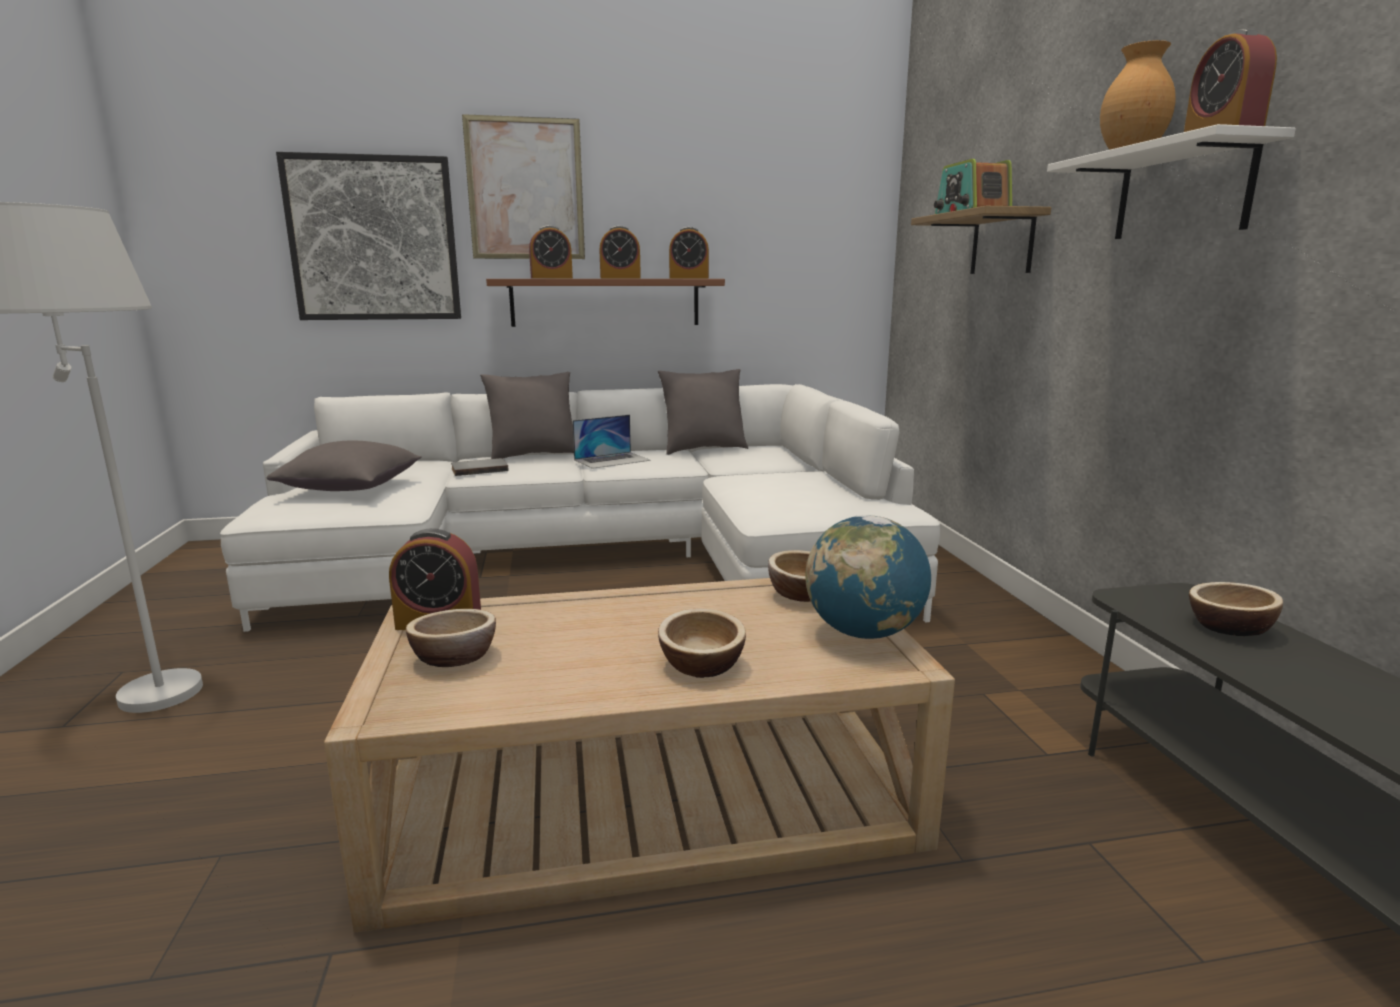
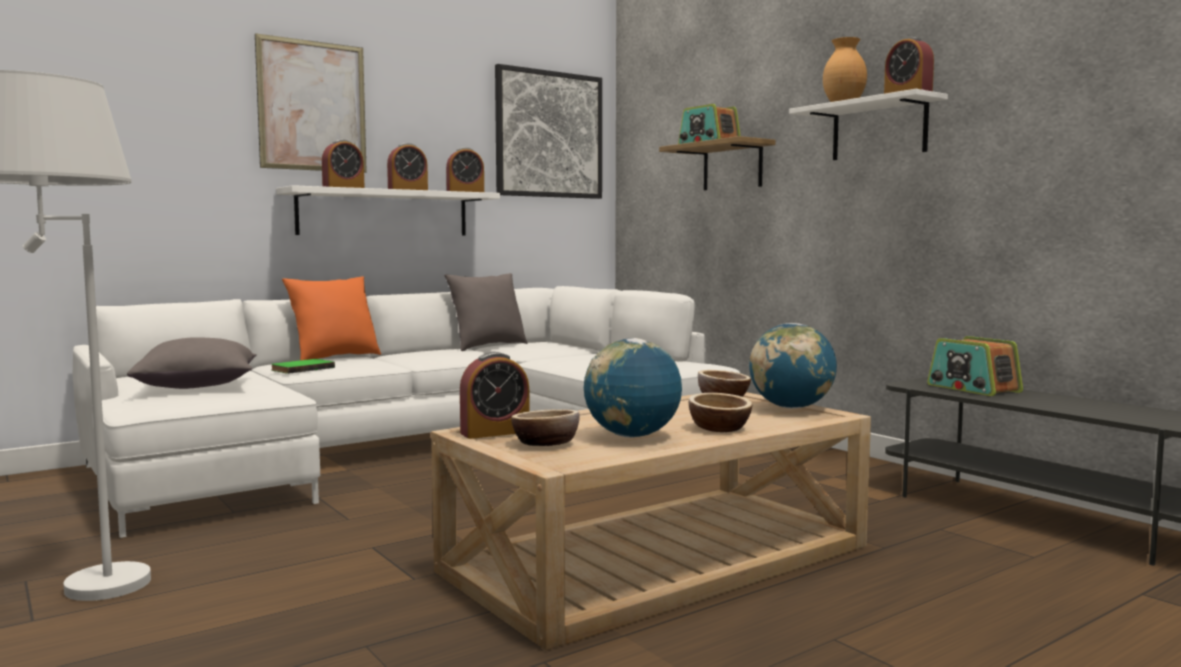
camera: 25 degrees left, 10 degrees down
picture [276,152,461,320] -> picture moved to [495,64,602,199]
grey book [451,458,509,476] -> green book [271,359,335,374]
grey pillow [480,372,574,459] -> orange pillow [282,276,381,360]
brown shelf [486,279,725,327] -> white shelf [276,185,500,236]
laptop [572,415,650,469] -> none
bowl [1189,582,1283,636] -> radio [927,336,1023,396]
none -> globe [584,338,682,438]

